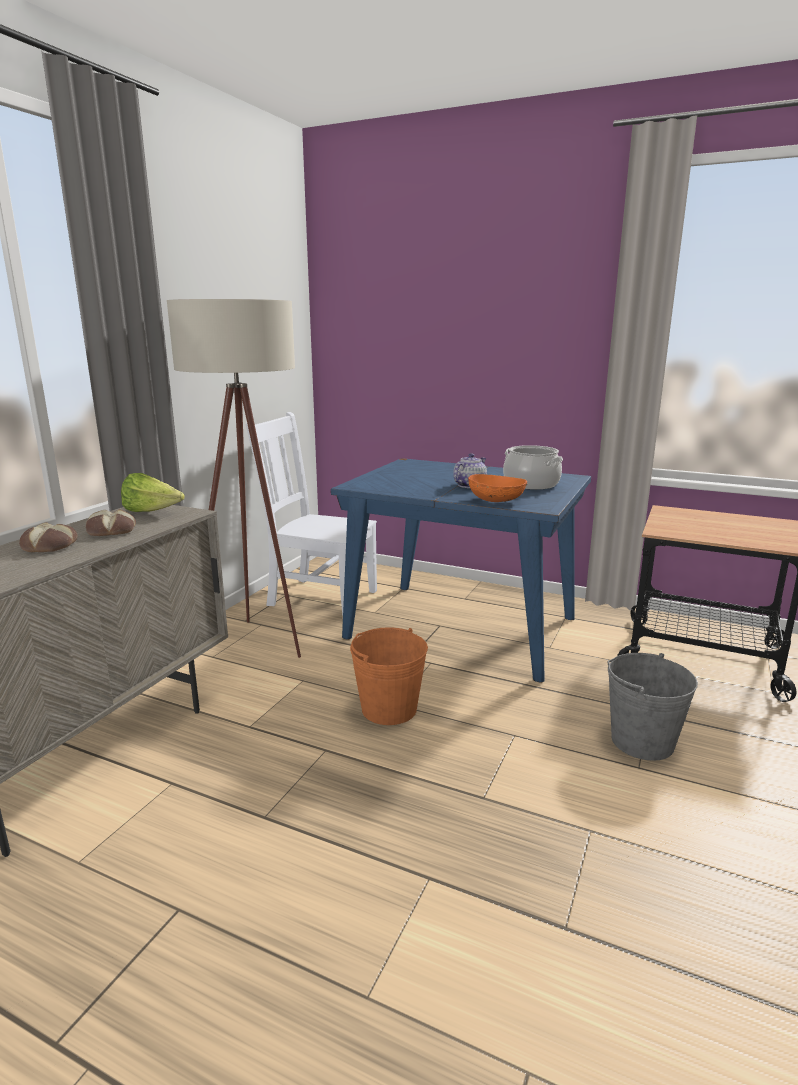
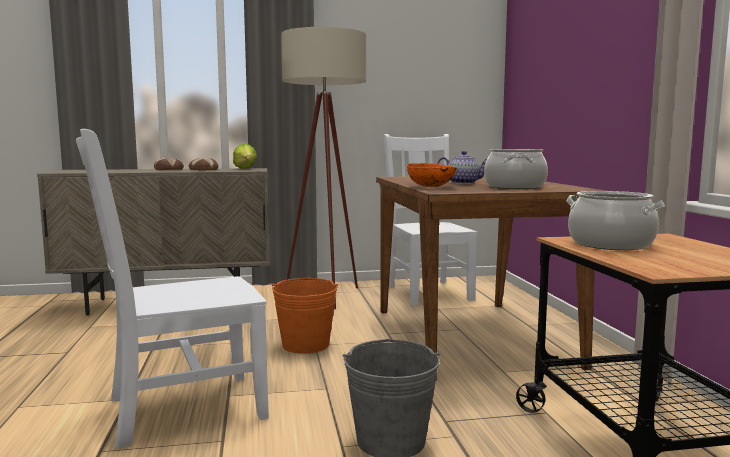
camera: 55 degrees right, 10 degrees down
blue dining table [331,458,591,683] -> brown dining table [376,176,605,381]
none -> white chair [76,129,269,449]
none -> cooking pot [566,191,665,250]

